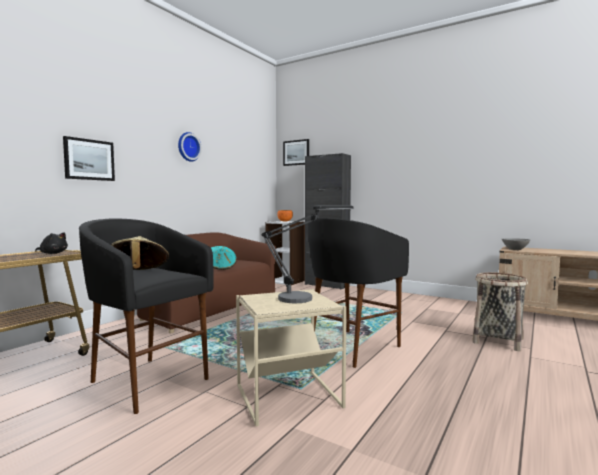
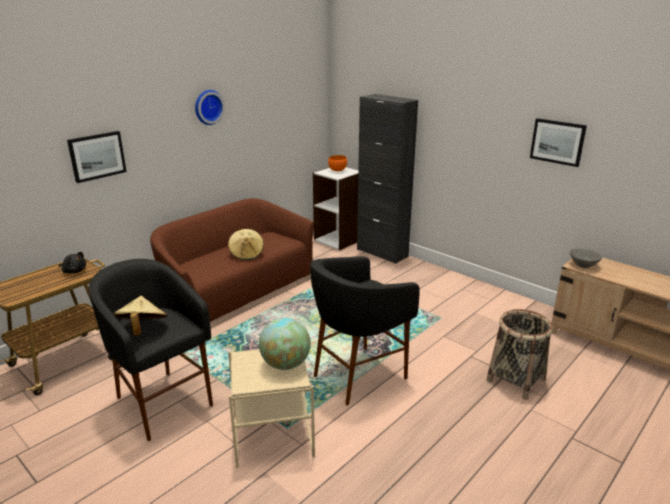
camera: 10 degrees right, 20 degrees up
turquoise hat [211,246,237,270] -> beige hat [228,229,264,260]
table lamp [261,205,353,303] -> globe [259,318,311,370]
picture [283,139,309,166] -> picture moved to [530,118,587,167]

